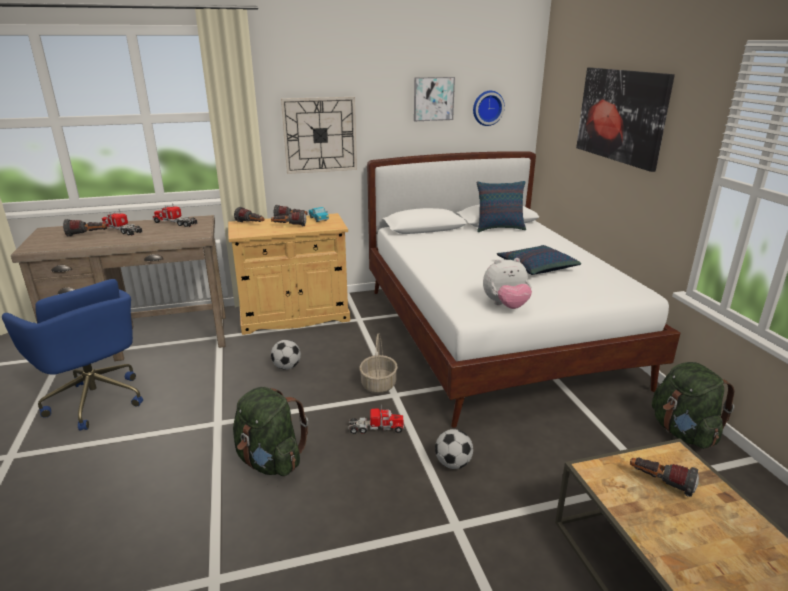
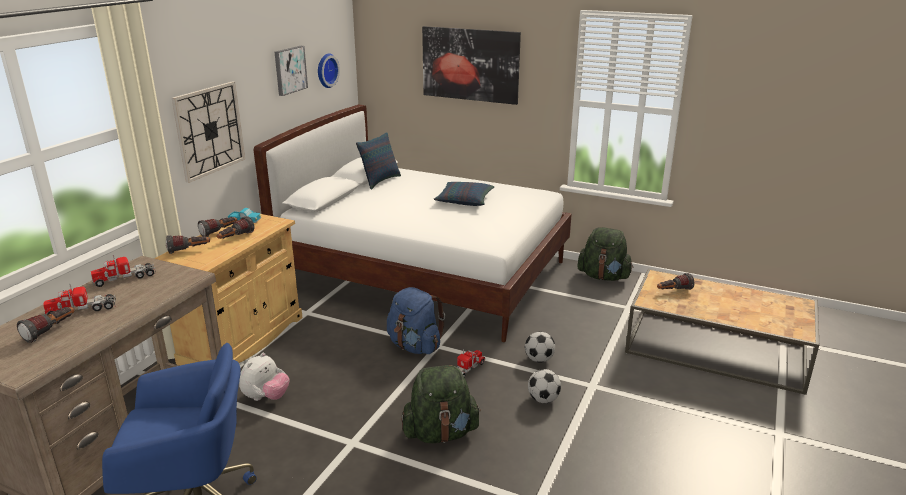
camera: 50 degrees left, 0 degrees up
football [271,340,301,370] -> football moved to [528,369,561,403]
basket [359,333,398,394] -> blue backpack [387,287,445,354]
plush toy [483,258,532,309] -> plush toy moved to [239,353,289,401]

